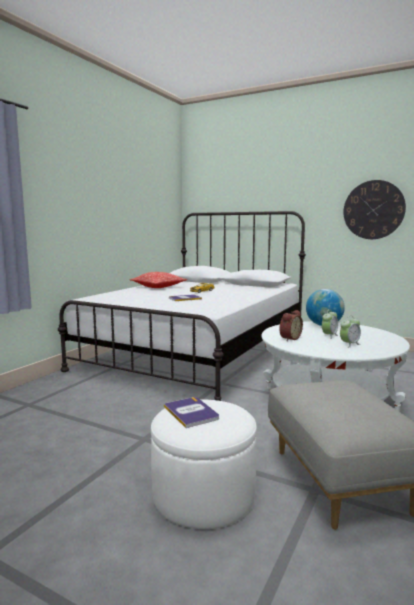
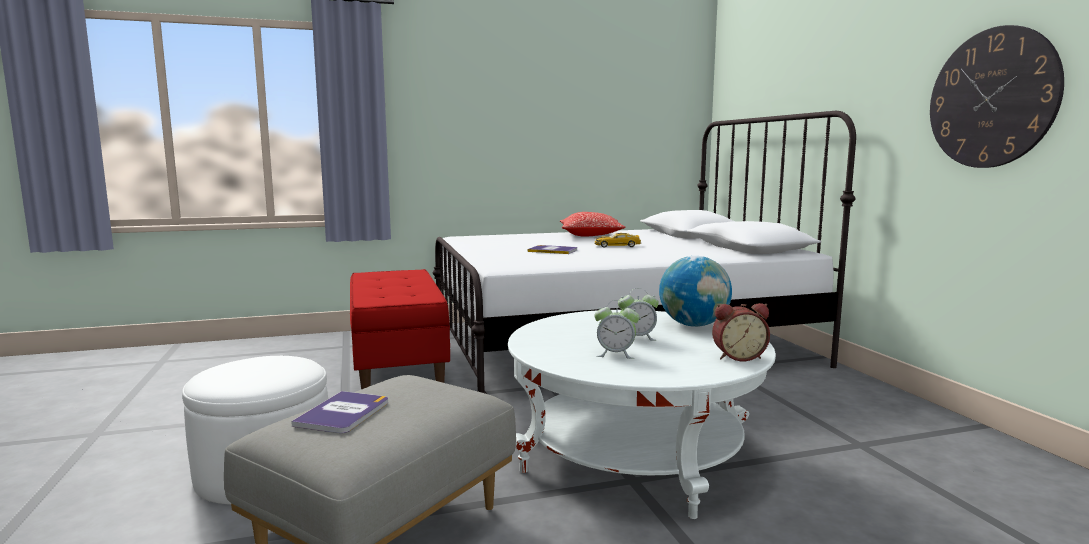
camera: 45 degrees right, 0 degrees up
book [164,397,219,428] -> book moved to [291,391,388,433]
alarm clock [279,310,303,341] -> alarm clock moved to [712,303,770,361]
none -> red bench [350,269,450,389]

